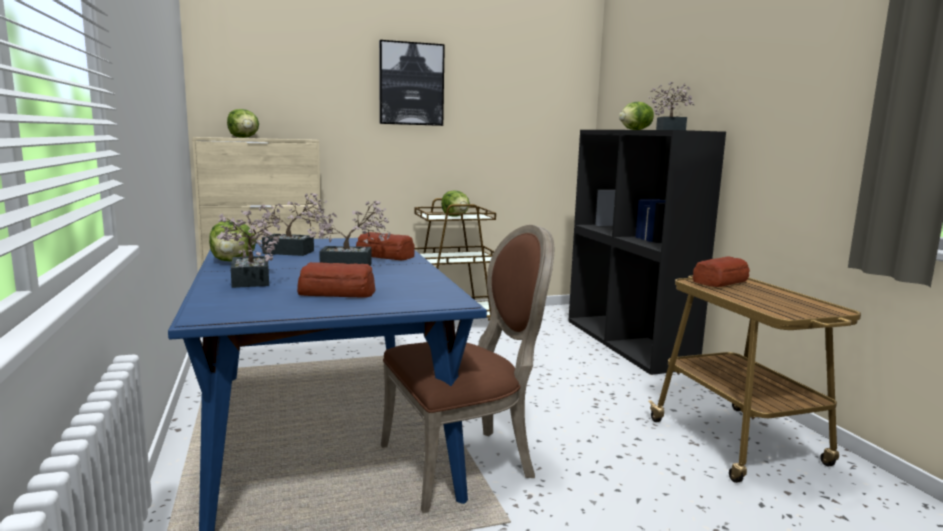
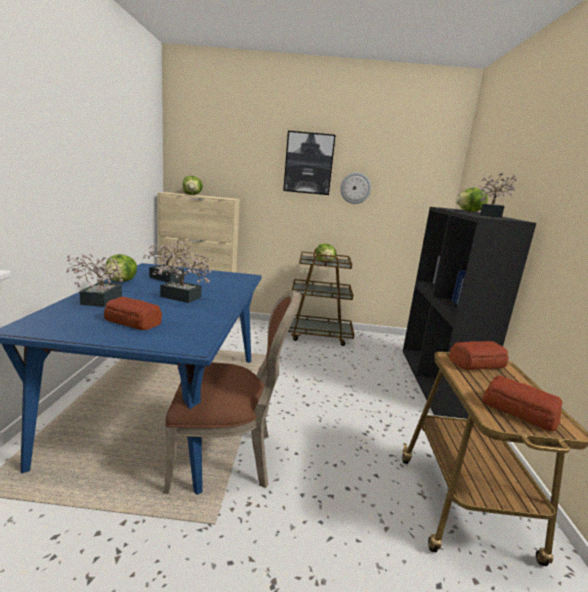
camera: 20 degrees right, 5 degrees up
bread [356,232,415,260] -> bread moved to [482,375,563,431]
none -> wall clock [340,172,371,204]

